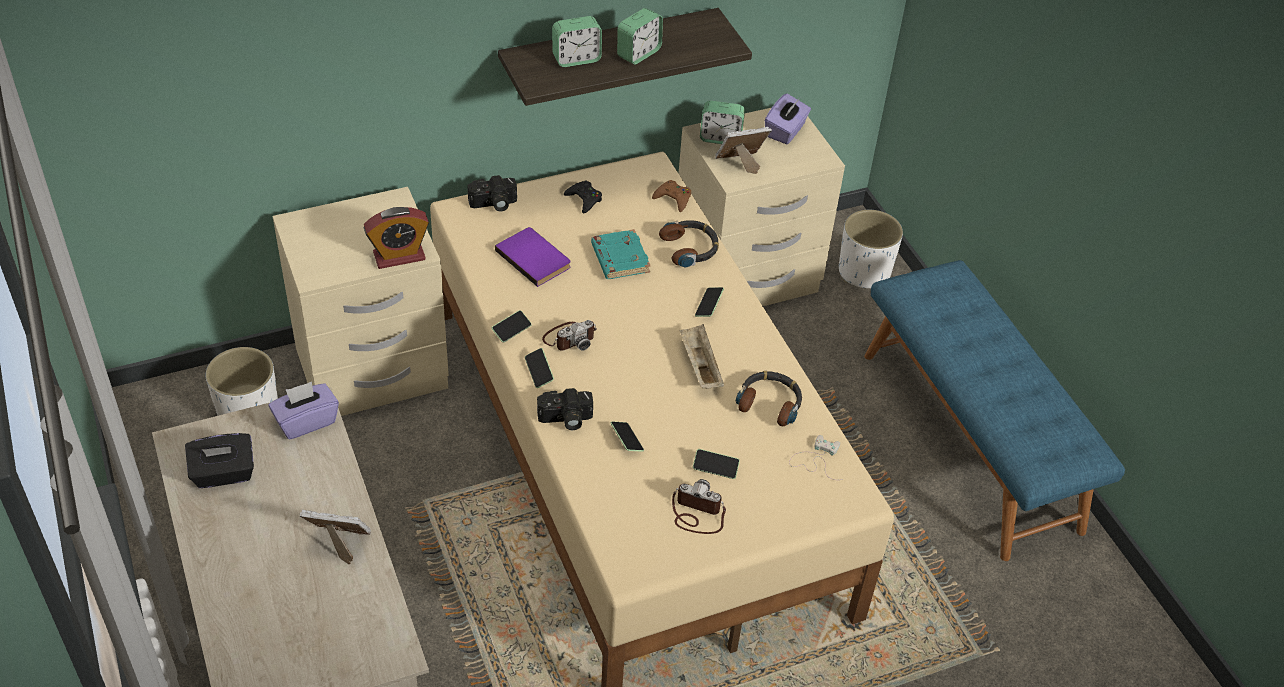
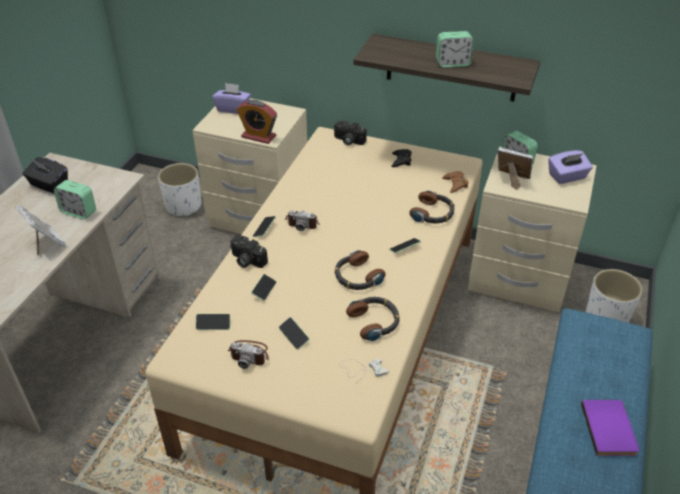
camera: 45 degrees right, 5 degrees down
purple tissue box [269,382,339,439] -> purple tissue box moved to [212,83,251,114]
phone [492,310,532,342] -> phone moved to [195,314,230,330]
purple book [495,227,571,287] -> purple book moved to [581,400,639,456]
alarm clock [552,16,602,67] -> alarm clock moved to [54,180,96,219]
turquoise book [591,229,651,279] -> none
camera [672,479,726,534] -> camera turned 135 degrees clockwise [227,340,269,369]
beige tray [680,324,724,389] -> headphones [335,250,386,290]

